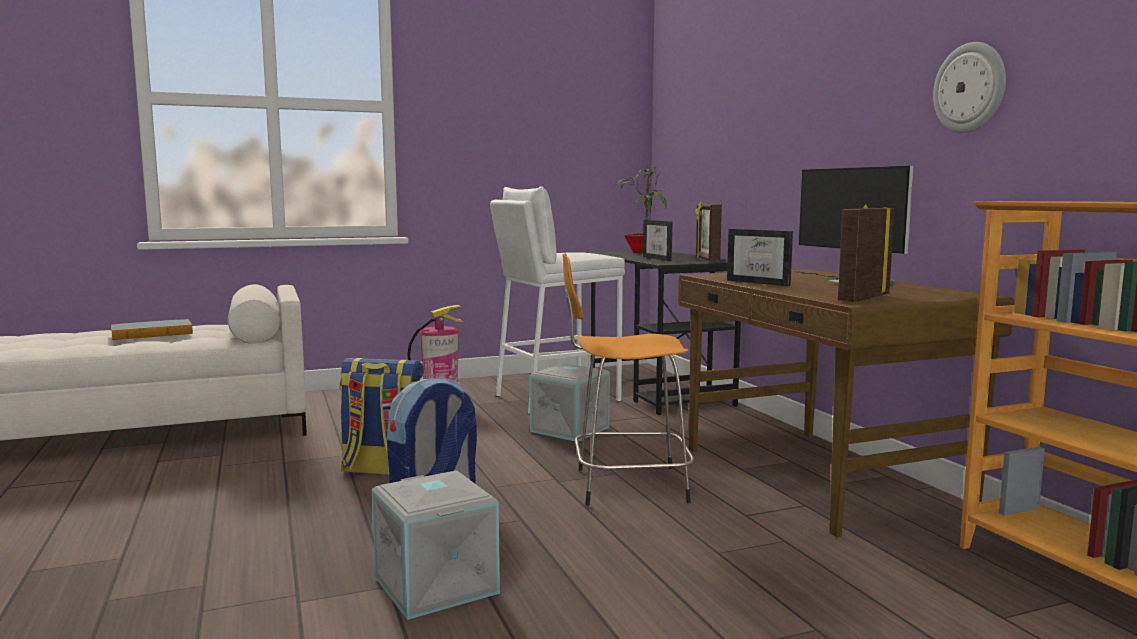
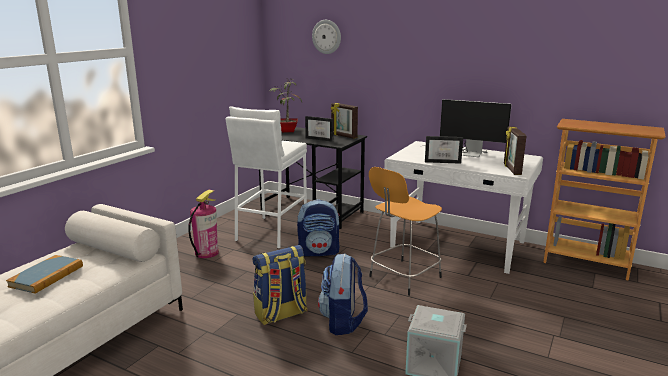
camera: 40 degrees left, 10 degrees up
grey storage box [529,364,610,442] -> backpack [297,199,340,256]
brown desk [678,269,1014,537] -> white desk [384,141,543,274]
wall clock [933,42,1006,133] -> wall clock moved to [312,20,341,54]

